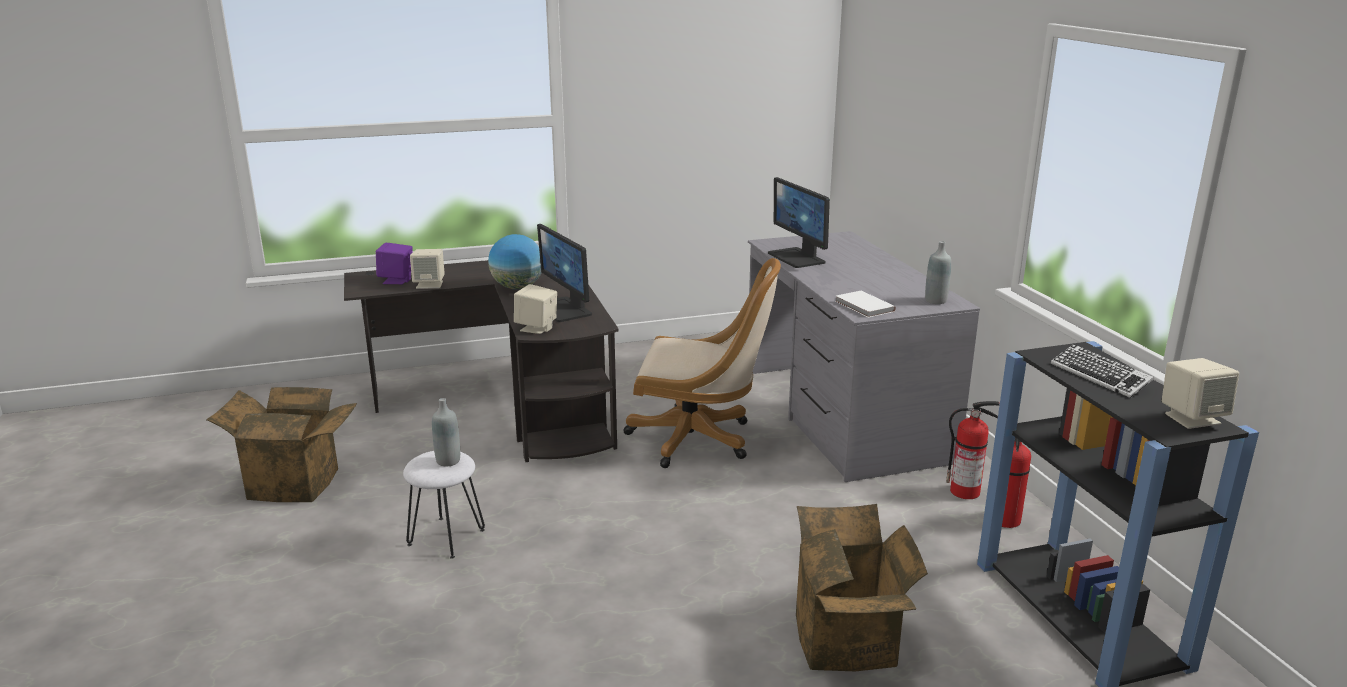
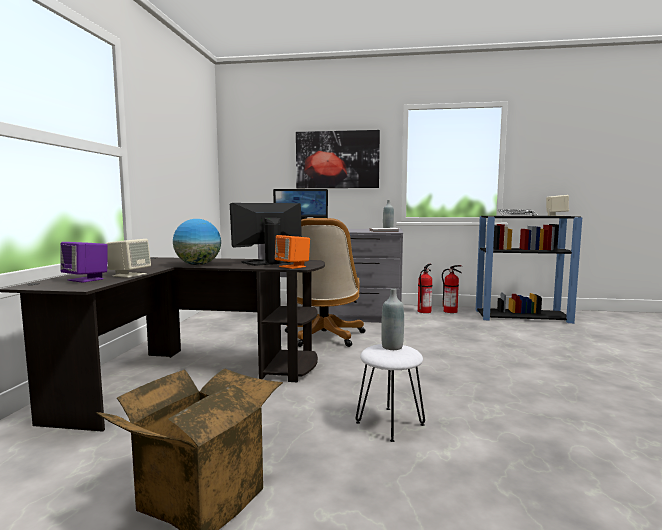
camera: 65 degrees left, 15 degrees down
beige speaker [514,284,557,334] -> orange speaker [275,235,310,269]
monitor [537,224,592,322] -> monitor turned 150 degrees clockwise [230,203,302,266]
office chair [623,258,781,468] -> office chair turned 150 degrees clockwise [285,218,365,347]
cardboard box [796,504,928,671] -> none
none -> picture [296,130,380,188]

